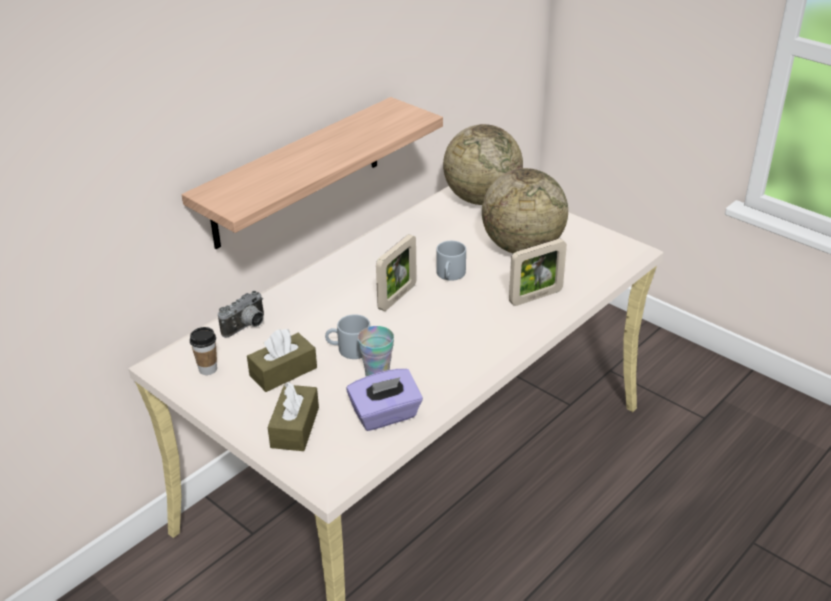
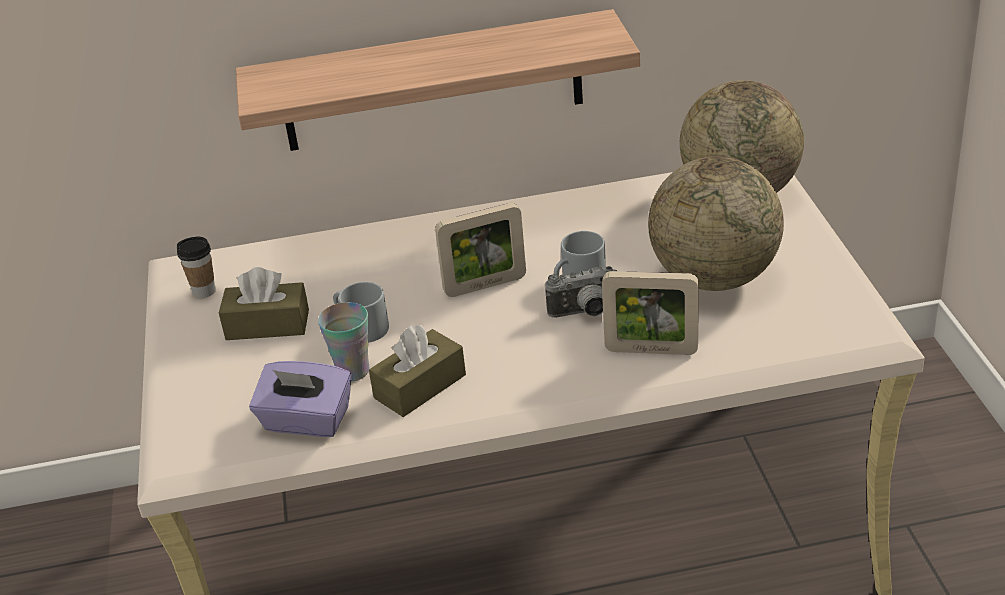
camera: 40 degrees right, 0 degrees up
camera [218,291,264,337] -> camera moved to [545,266,617,318]
brown tissue box [268,382,319,451] -> brown tissue box moved to [369,325,466,417]

